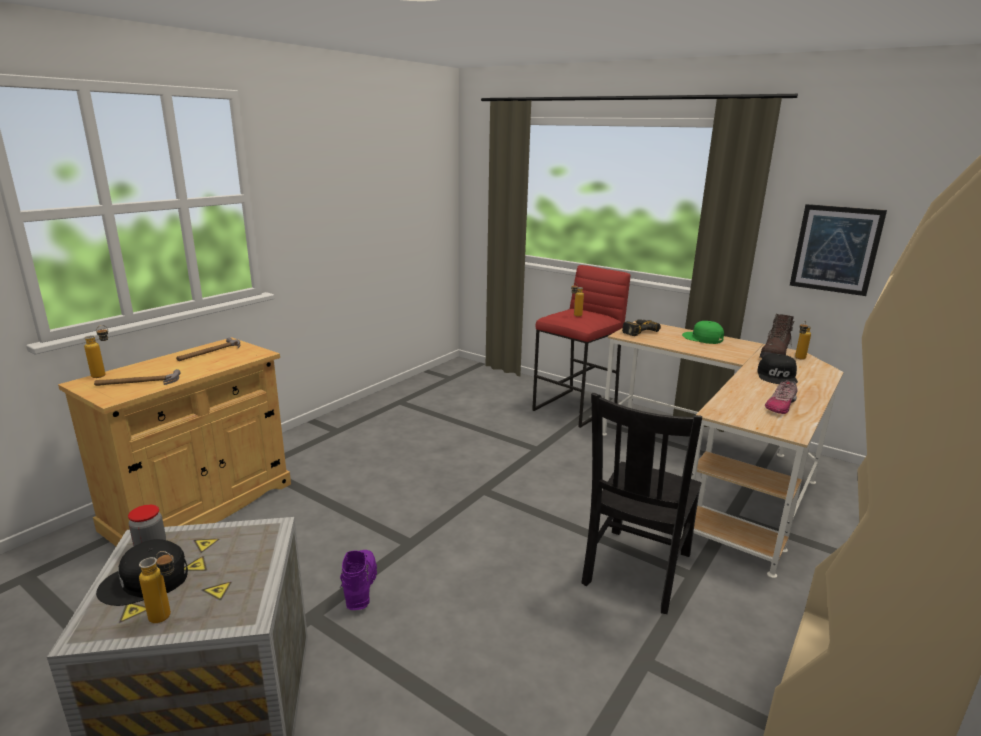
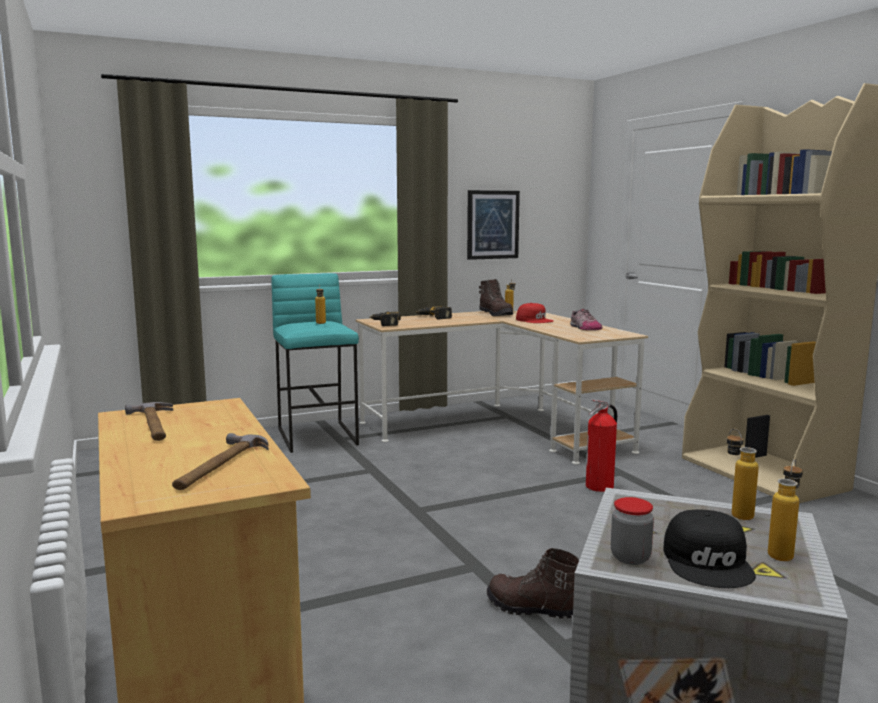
camera: 60 degrees left, 10 degrees down
bottle [84,325,108,378] -> bottle moved to [727,429,759,520]
purple boot [340,550,377,610] -> brown boot [487,548,579,619]
red stool [532,265,630,428] -> turquoise stool [271,273,359,453]
black chair [581,393,702,614] -> fire extinguisher [586,400,617,492]
green cap [682,321,724,344] -> power drill [415,306,452,319]
black cap [757,354,798,384] -> red cap [516,303,554,323]

